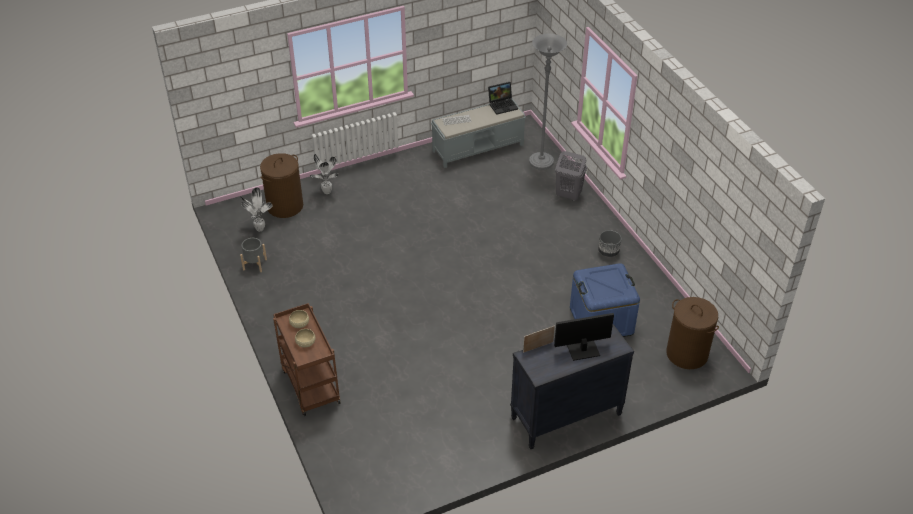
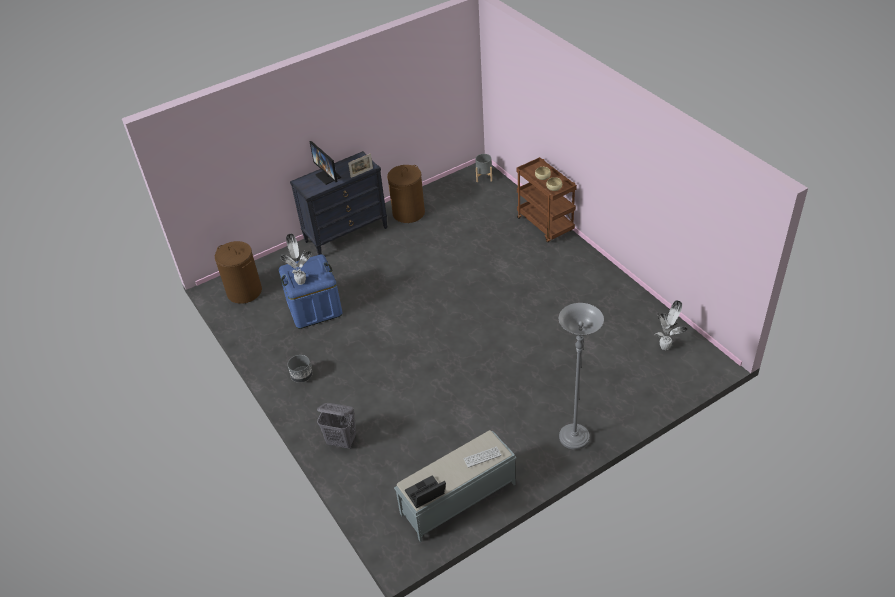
camera: 175 degrees right, 0 degrees up
grey planter [240,238,267,272] -> grey planter moved to [475,154,492,182]
brown laundry basket [260,153,303,218] -> brown laundry basket moved to [387,165,425,223]
potted plant [309,154,339,194] -> potted plant moved to [280,233,311,285]
grey floor lamp [529,34,567,170] -> grey floor lamp moved to [559,303,604,450]
monitor [554,313,614,361] -> monitor turned 75 degrees clockwise [309,141,341,185]

